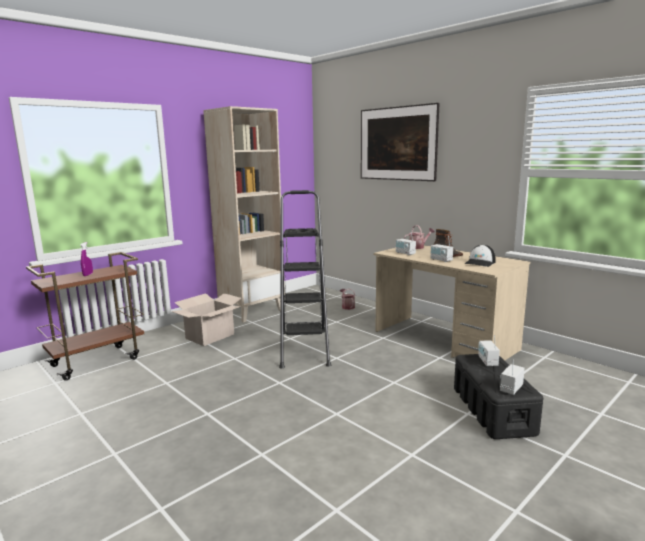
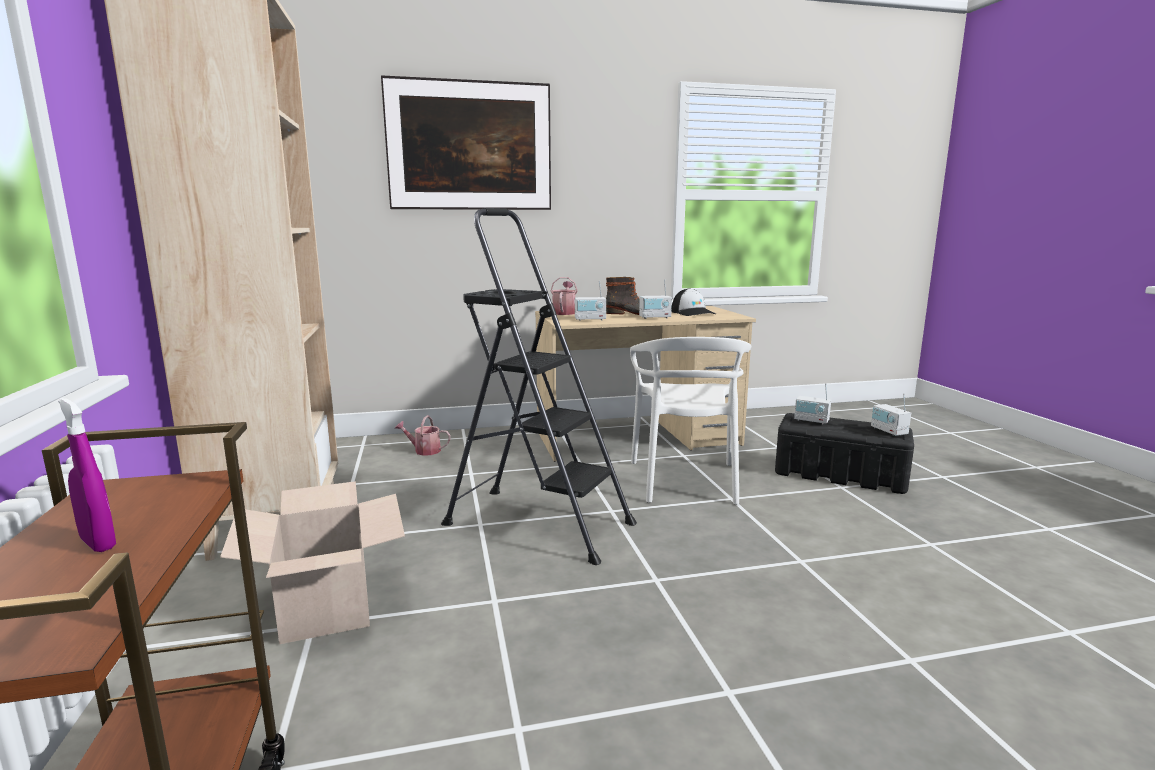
camera: 60 degrees left, 0 degrees up
none -> white chair [630,337,751,505]

